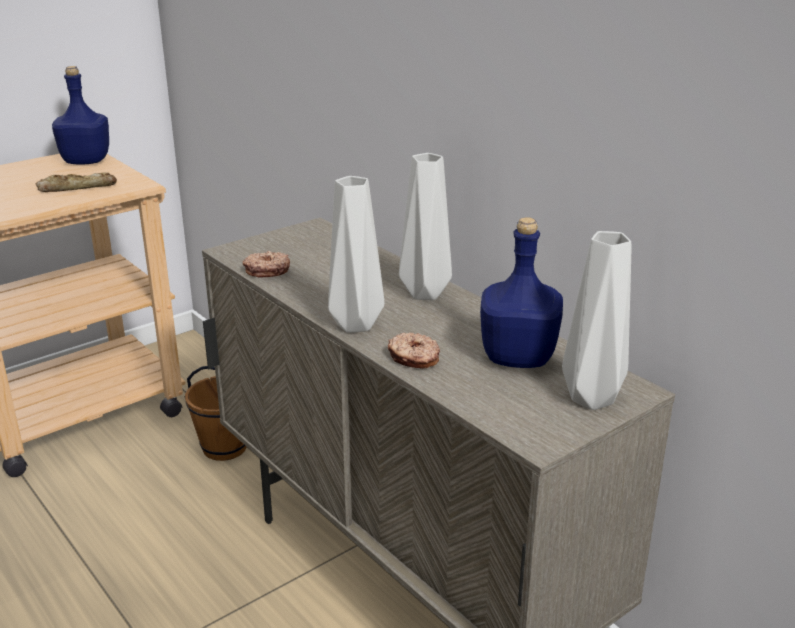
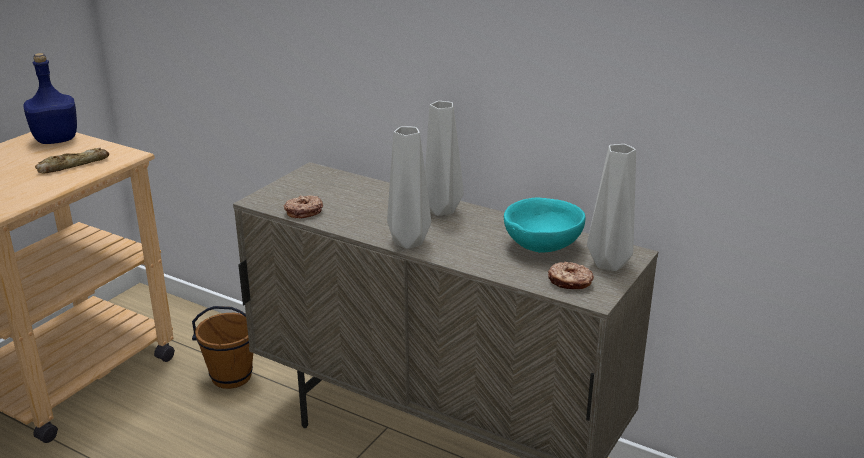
camera: 20 degrees left, 0 degrees up
donut [388,333,440,369] -> donut moved to [548,262,594,289]
blue bottle [480,217,563,368] -> turquoise bowl [504,198,585,253]

